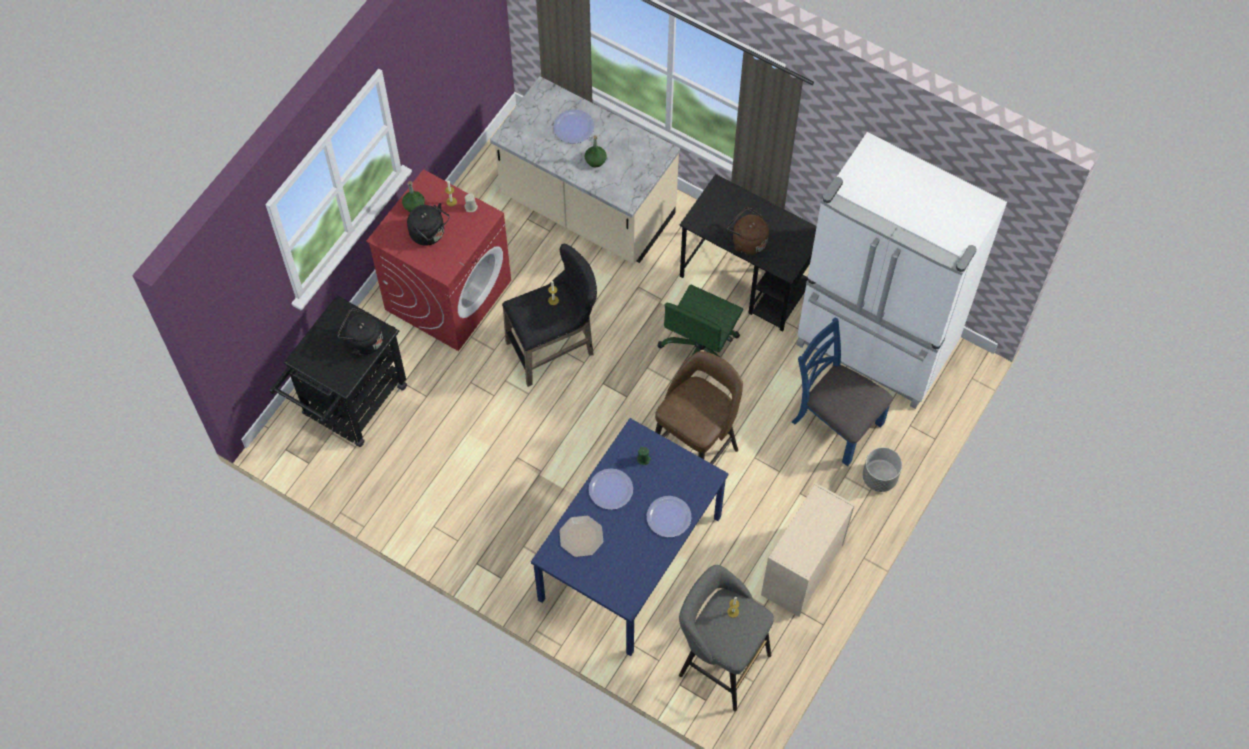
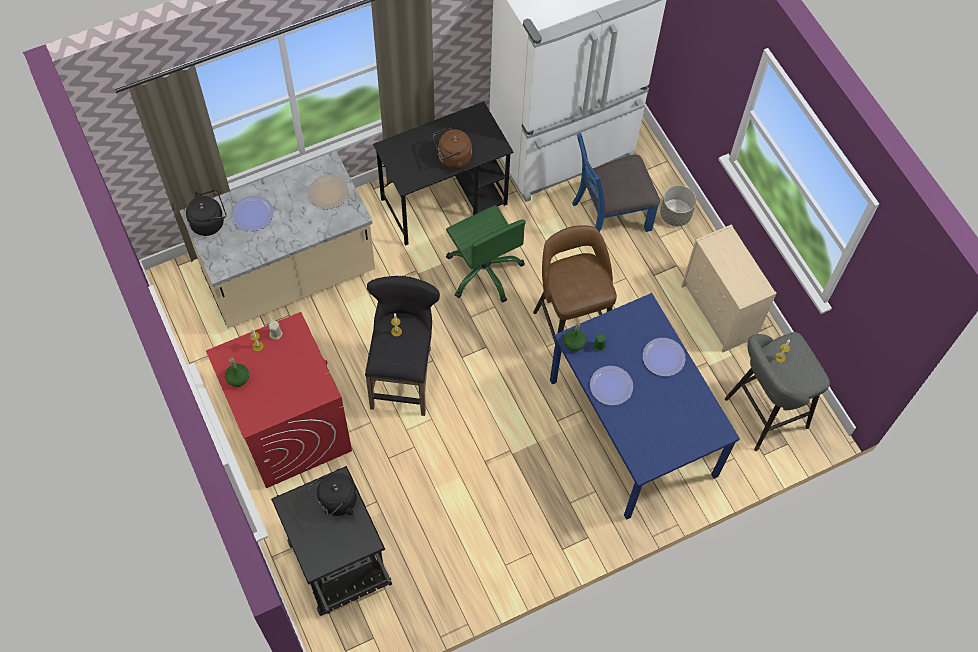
camera: 60 degrees left, 0 degrees up
black kettle [407,203,450,246] -> black kettle moved to [186,190,226,236]
plate [559,516,603,557] -> plate moved to [308,174,349,210]
green bottle [585,135,607,167] -> green bottle moved to [564,322,587,351]

